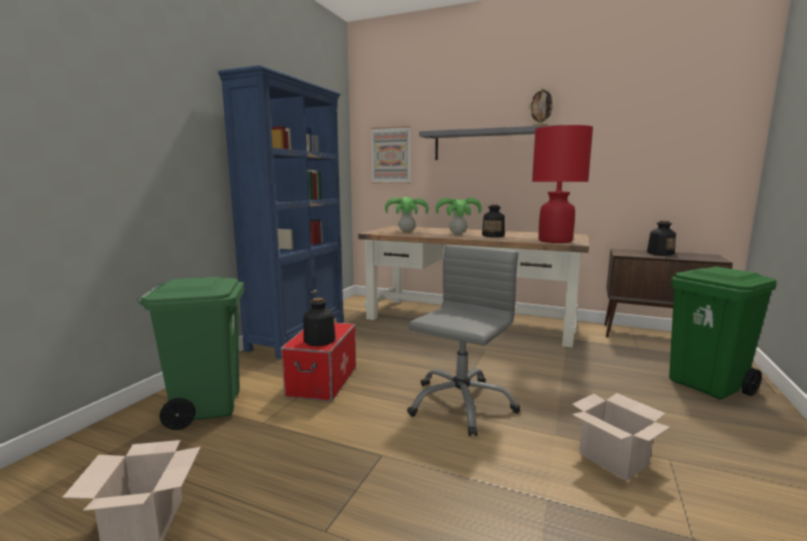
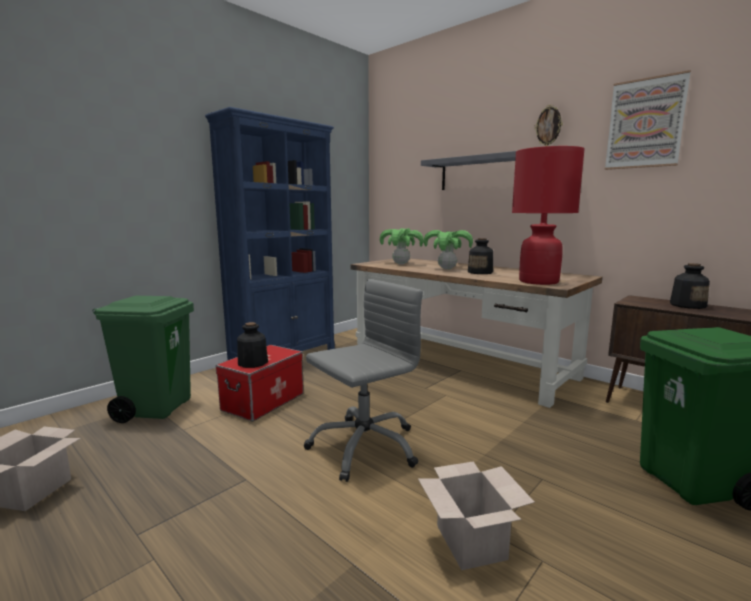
camera: 20 degrees right, 0 degrees up
picture [371,126,410,184] -> picture moved to [605,70,691,170]

